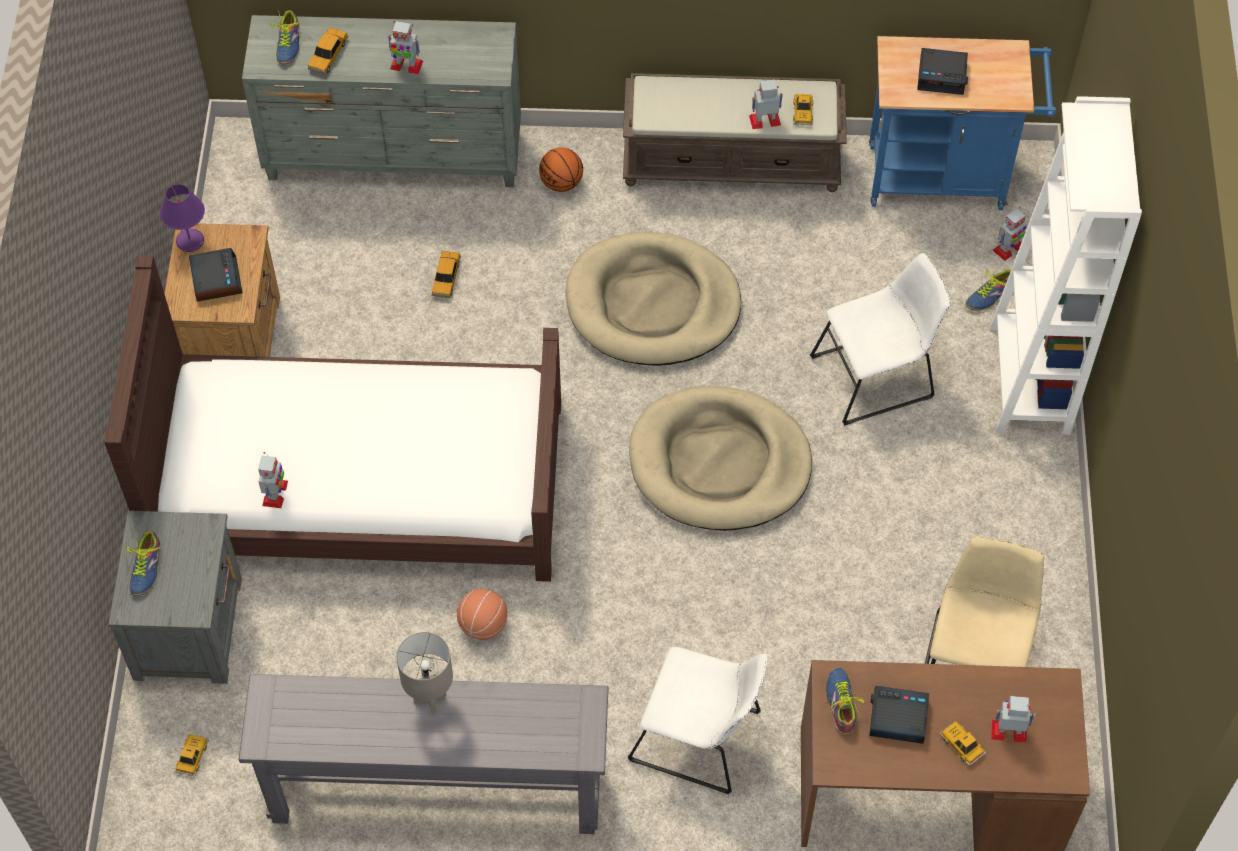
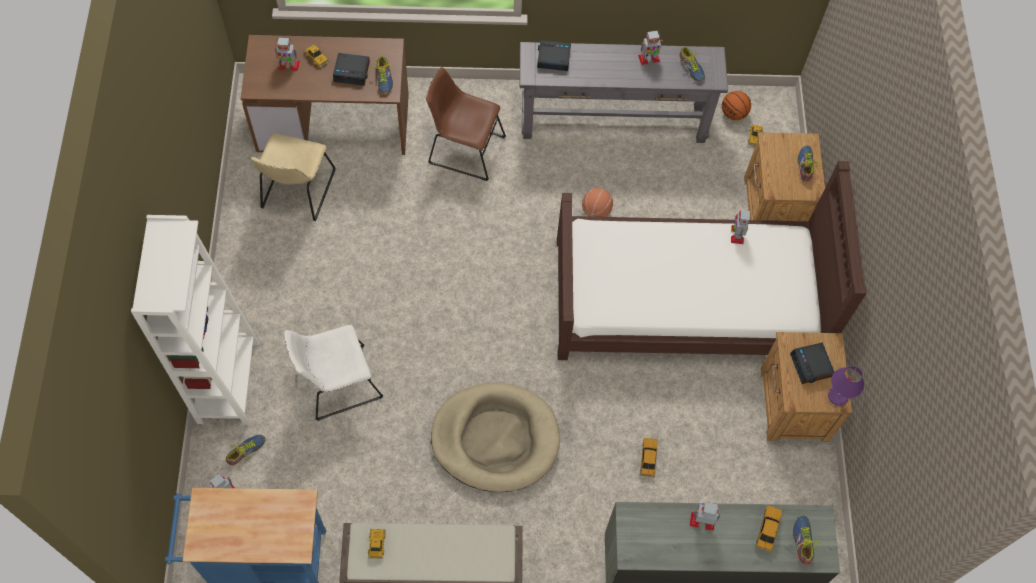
camera: 175 degrees right, 5 degrees up
grey nightstand [109,511,242,684] -> brown nightstand [744,132,825,221]
grey table lamp [396,632,453,713] -> none
basketball [539,147,583,192] -> basketball moved to [722,91,751,120]
white chair [628,647,768,794] -> brown chair [426,67,506,181]
beige dog bed [629,386,812,531] -> none
toy robot [749,79,783,129] -> toy robot moved to [638,30,663,65]
alarm clock [917,48,968,95] -> alarm clock moved to [537,40,571,71]
none -> shoe [679,47,705,82]

